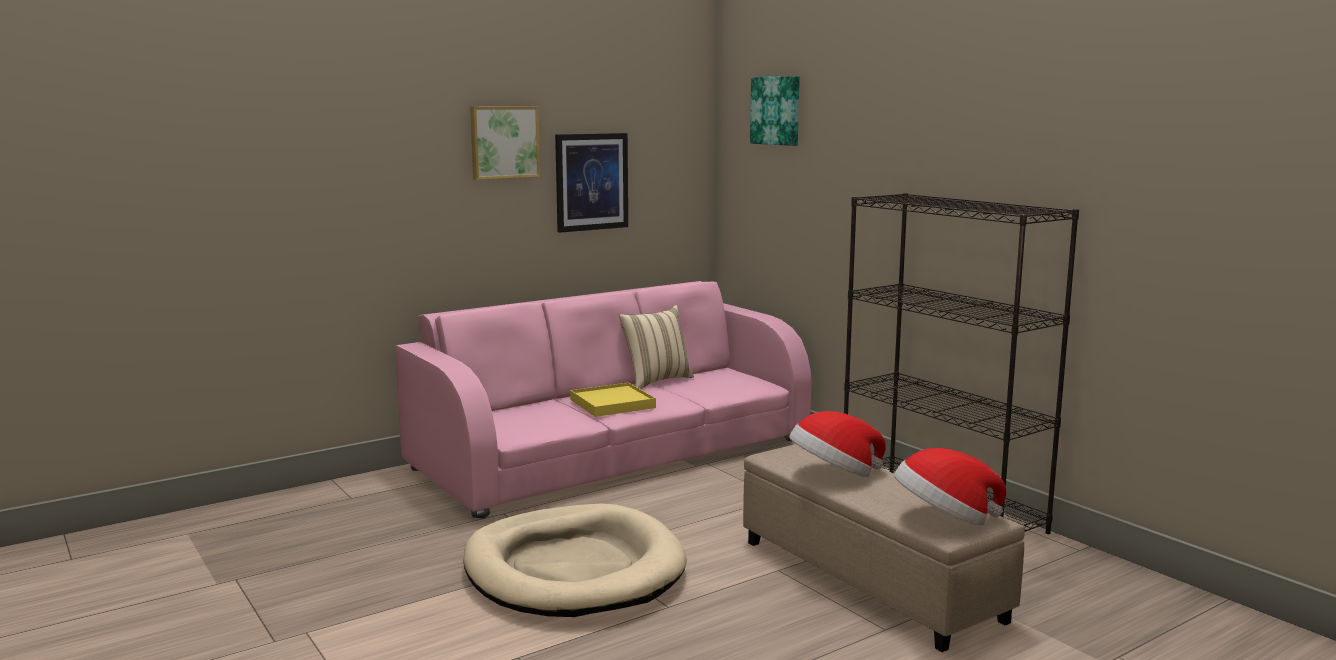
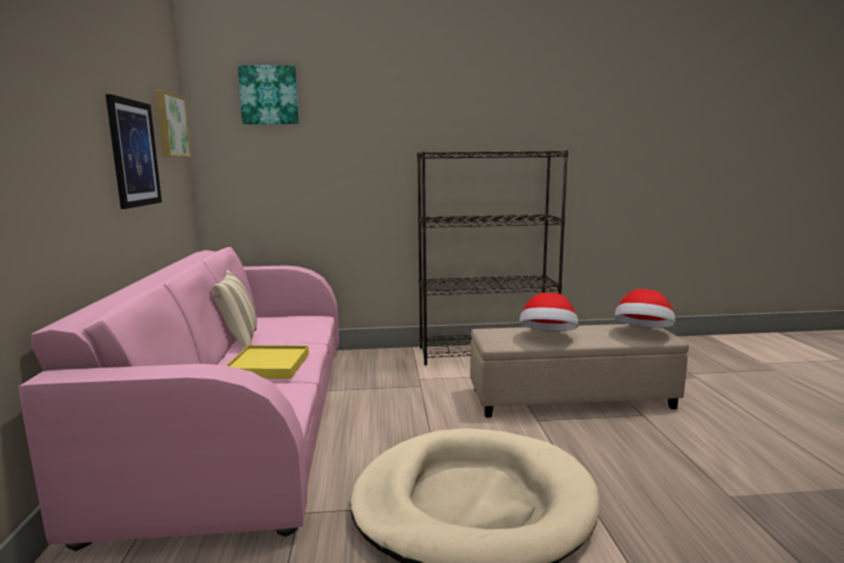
camera: 60 degrees left, 0 degrees up
picture [470,106,540,180] -> picture moved to [155,90,192,157]

